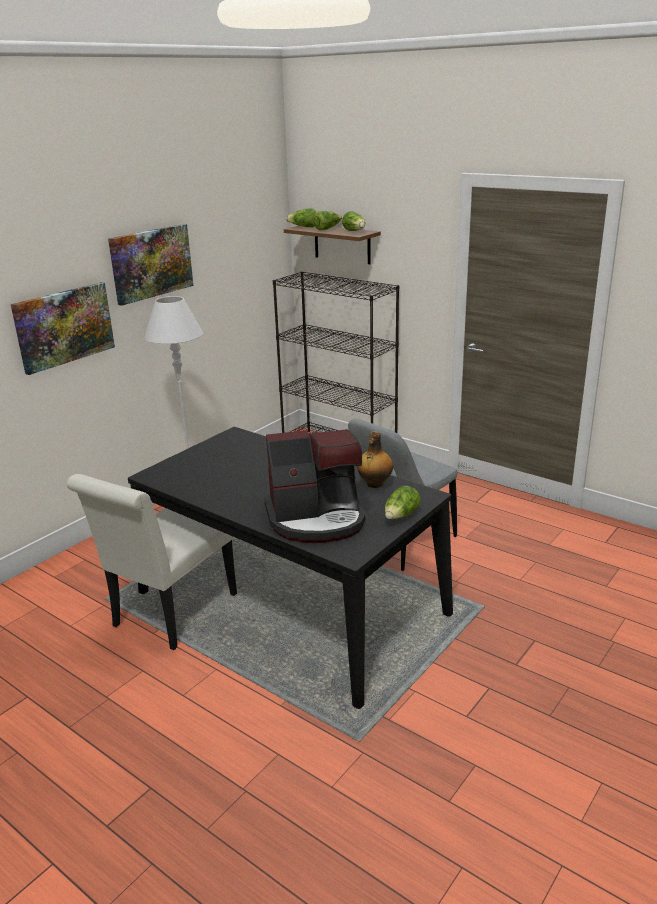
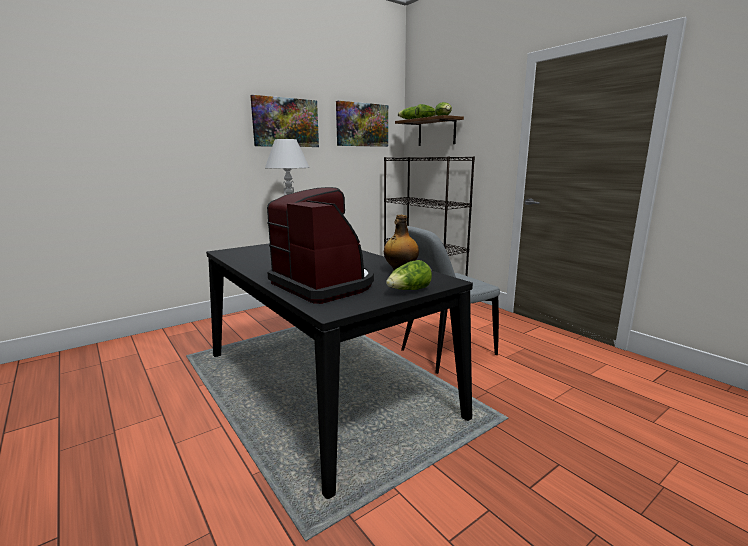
camera: 15 degrees right, 10 degrees down
picture [11,282,115,375] -> picture moved to [336,101,388,147]
white chair [67,474,237,650] -> none
coffee machine [264,429,365,543] -> coffee machine turned 135 degrees counterclockwise [267,187,374,304]

